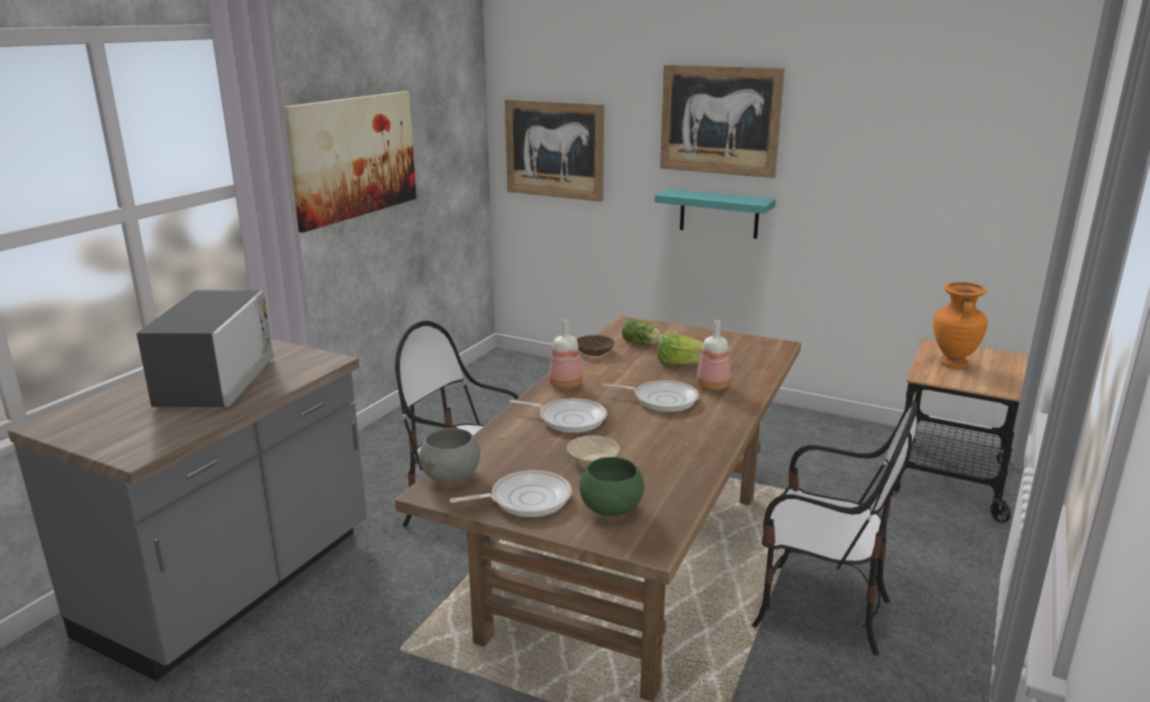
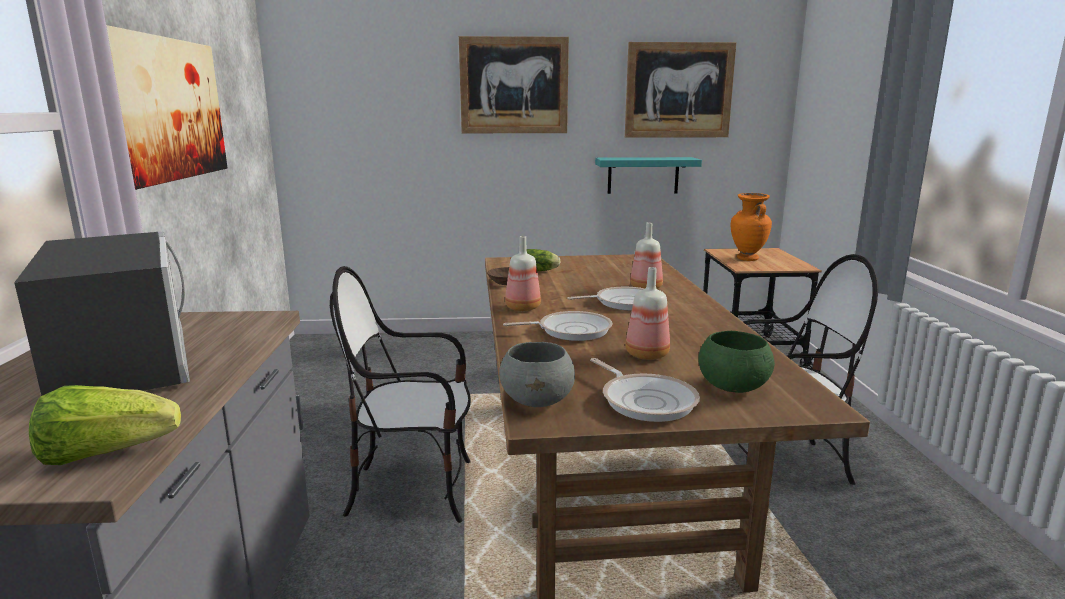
camera: 30 degrees left, 5 degrees down
frying pan [450,470,572,517] -> frying pan turned 105 degrees clockwise [590,358,700,422]
picture [505,99,604,202] -> picture moved to [625,42,736,138]
beige bowl [567,435,620,466] -> bottle [625,267,670,360]
turquoise shelf [655,189,776,239] -> turquoise shelf moved to [595,157,702,194]
lettuce [658,333,703,365] -> lettuce moved to [29,385,181,465]

